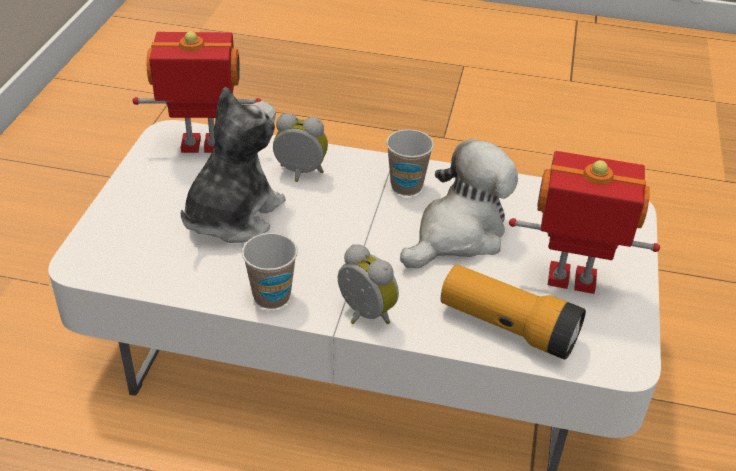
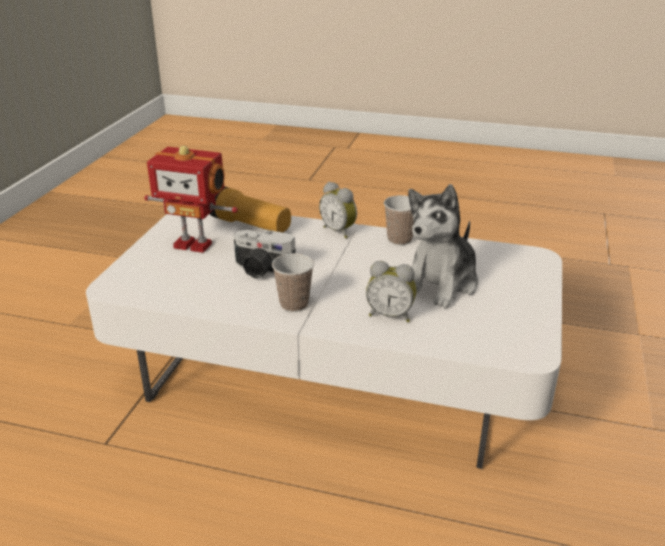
camera: 175 degrees left, 10 degrees down
toy robot [133,31,261,153] -> none
plush toy [400,139,518,268] -> camera [234,229,296,278]

